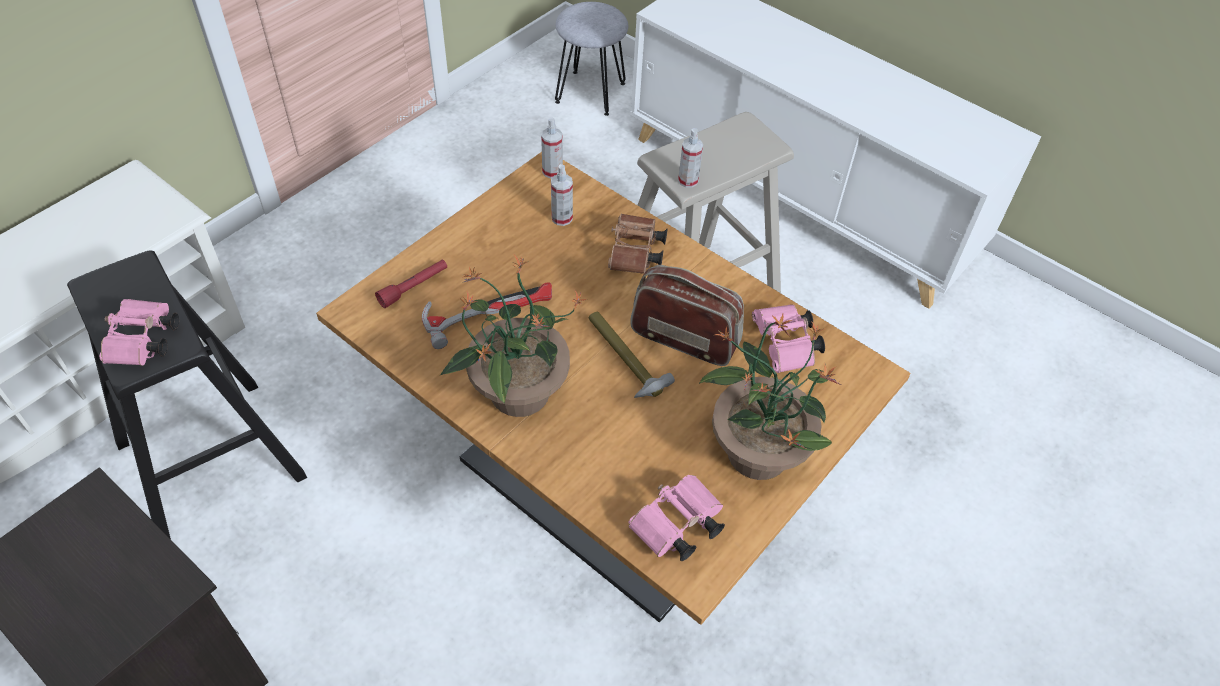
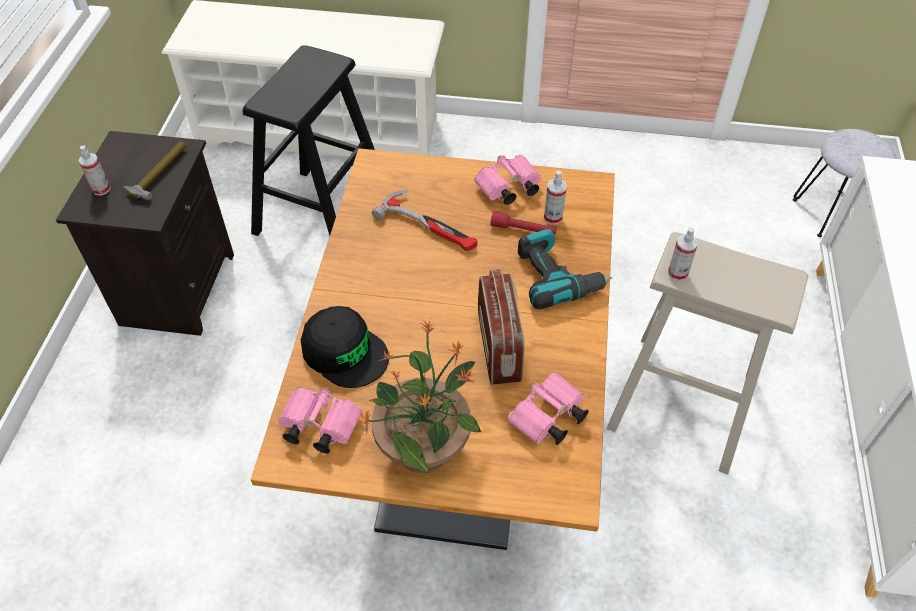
camera: 60 degrees right, 0 degrees up
pink binoculars [100,299,179,366] -> pink binoculars moved to [474,155,541,205]
red flashlight [375,259,447,308] -> red flashlight moved to [491,211,557,235]
potted plant [440,255,587,417] -> none
spray bottle [541,118,563,179] -> spray bottle moved to [79,145,110,196]
hammer [589,312,675,398] -> hammer moved to [123,141,186,200]
brown binoculars [608,213,667,274] -> power drill [518,229,612,309]
none -> black cap [301,306,389,388]

